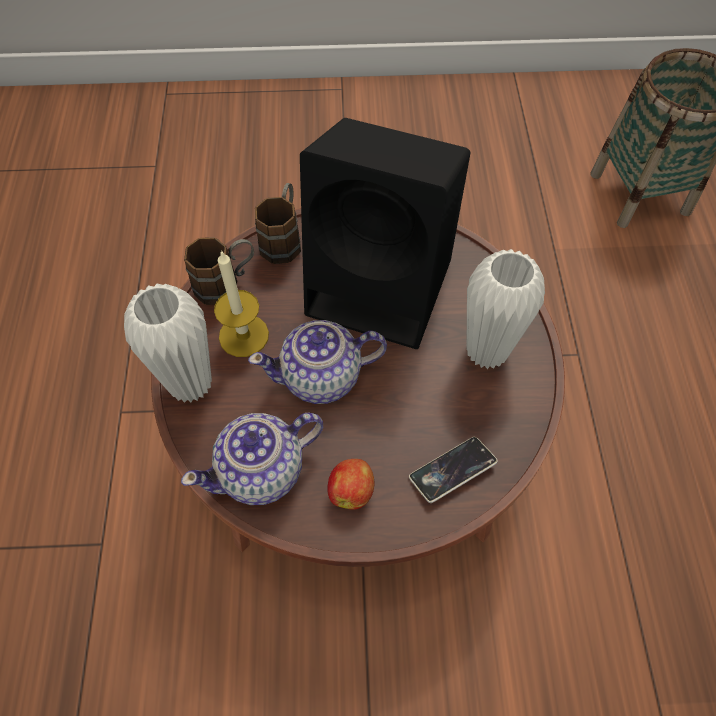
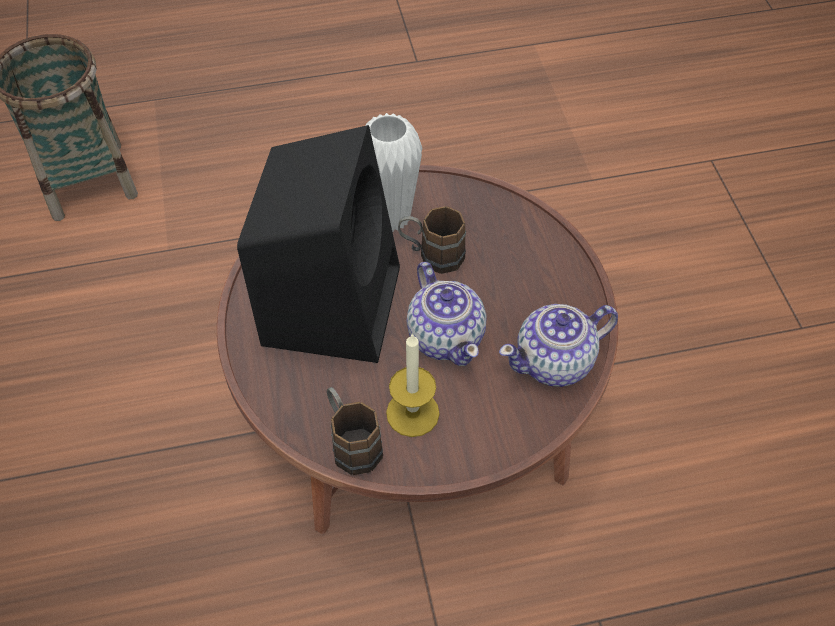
camera: 100 degrees left, 5 degrees down
white vase [124,284,212,403] -> none
teapot [181,412,323,505] -> teapot turned 105 degrees clockwise [499,304,618,387]
brown mug [255,183,301,264] -> brown mug moved to [398,206,466,274]
apple [327,459,374,510] -> none
phone [409,437,498,503] -> none

